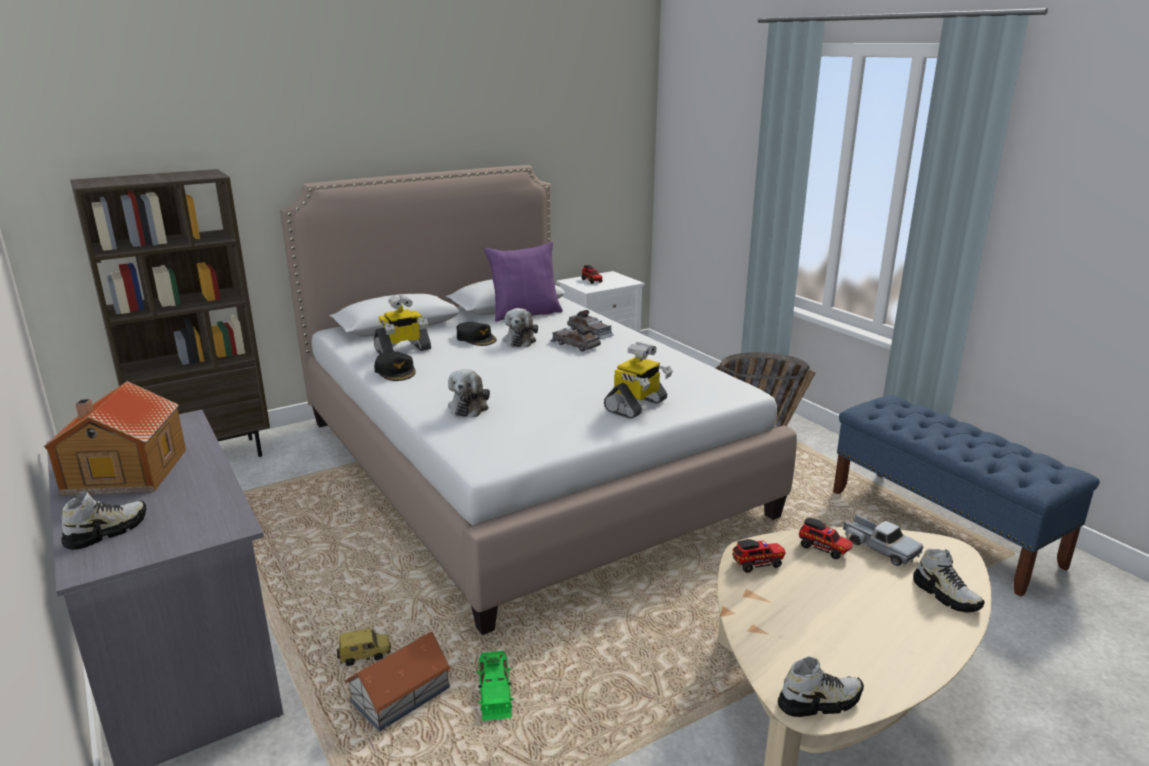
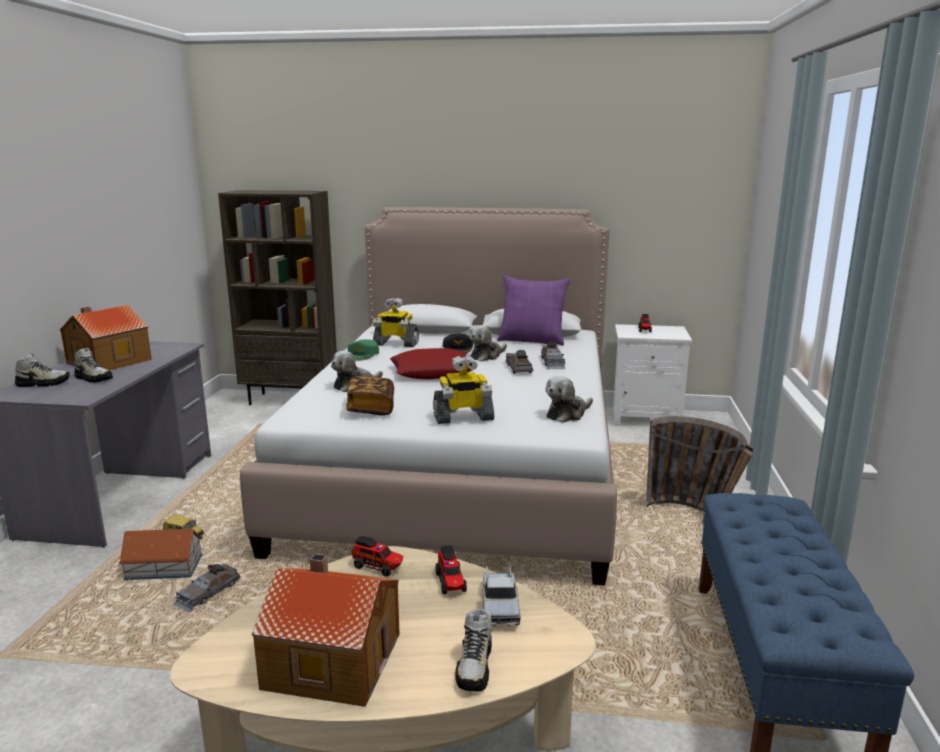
camera: 40 degrees right, 5 degrees down
black cap [374,351,416,381] -> green cap [348,339,379,361]
green toy car [476,651,515,721] -> grey toy car [174,564,240,613]
shoe [778,656,864,717] -> shoe moved to [74,348,113,383]
none -> toy house [251,554,400,707]
none -> book [346,376,394,416]
none -> red pillow [390,348,473,380]
none -> plush toy [546,376,593,423]

